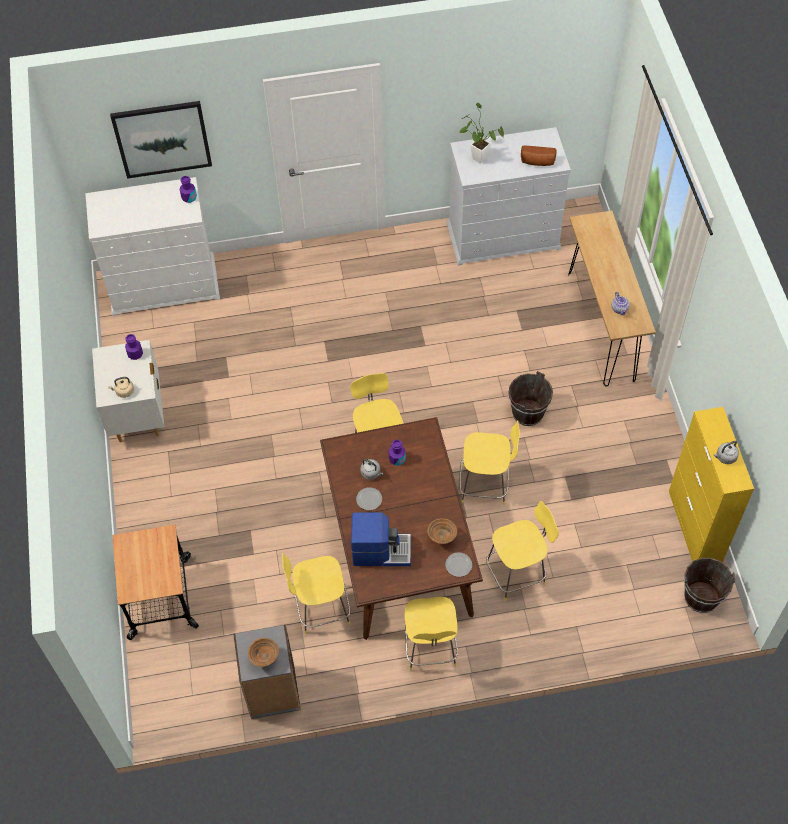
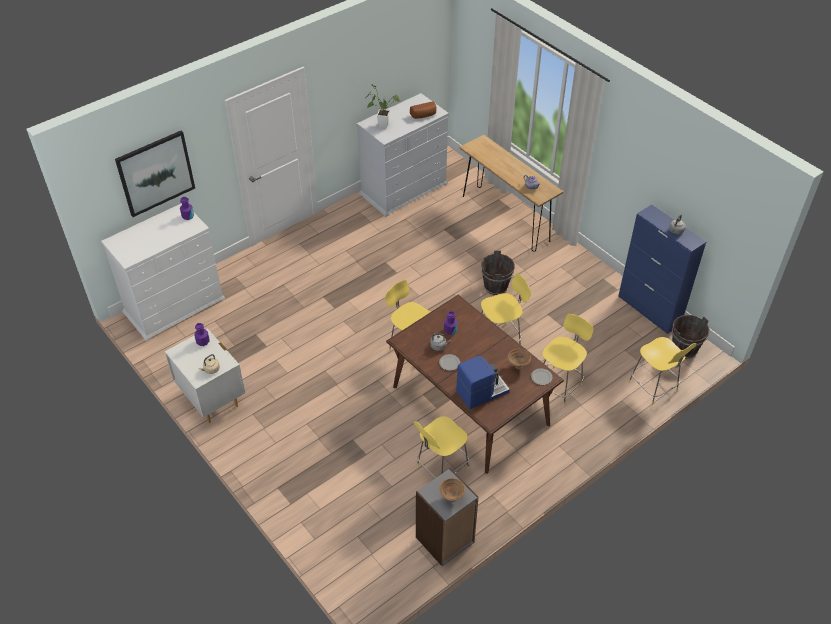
camera: 30 degrees left, 10 degrees down
cart [112,524,199,640] -> none
yellow stool [404,597,458,671] -> yellow stool moved to [628,337,696,405]
yellow cabinet [669,407,754,562] -> blue cabinet [618,205,706,334]

